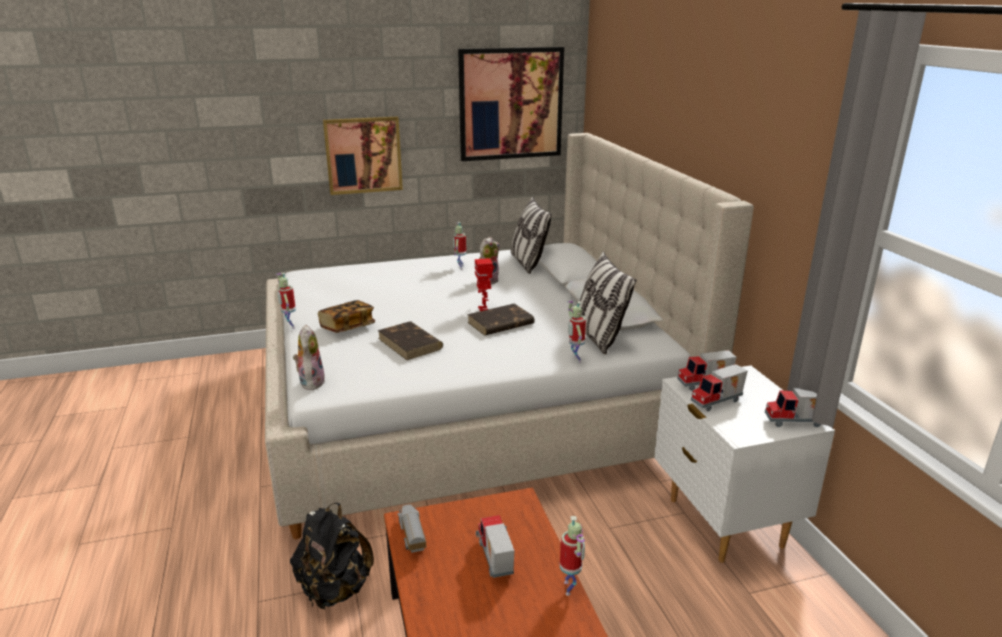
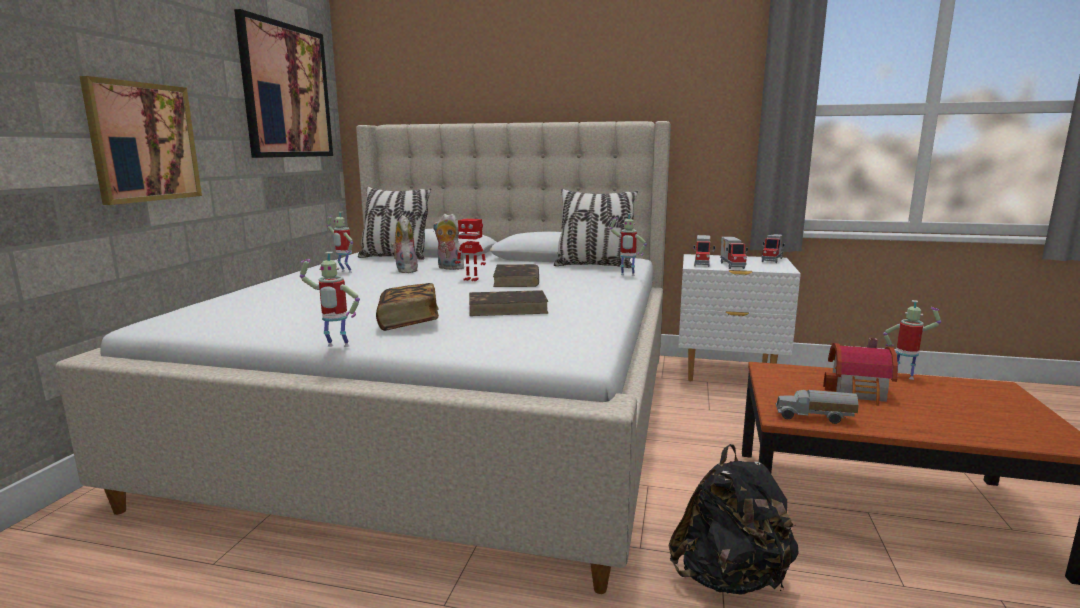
camera: 60 degrees left, 10 degrees down
plush toy [293,324,325,390] -> plush toy moved to [433,214,464,270]
toy truck [476,515,515,578] -> toy house [823,338,898,406]

